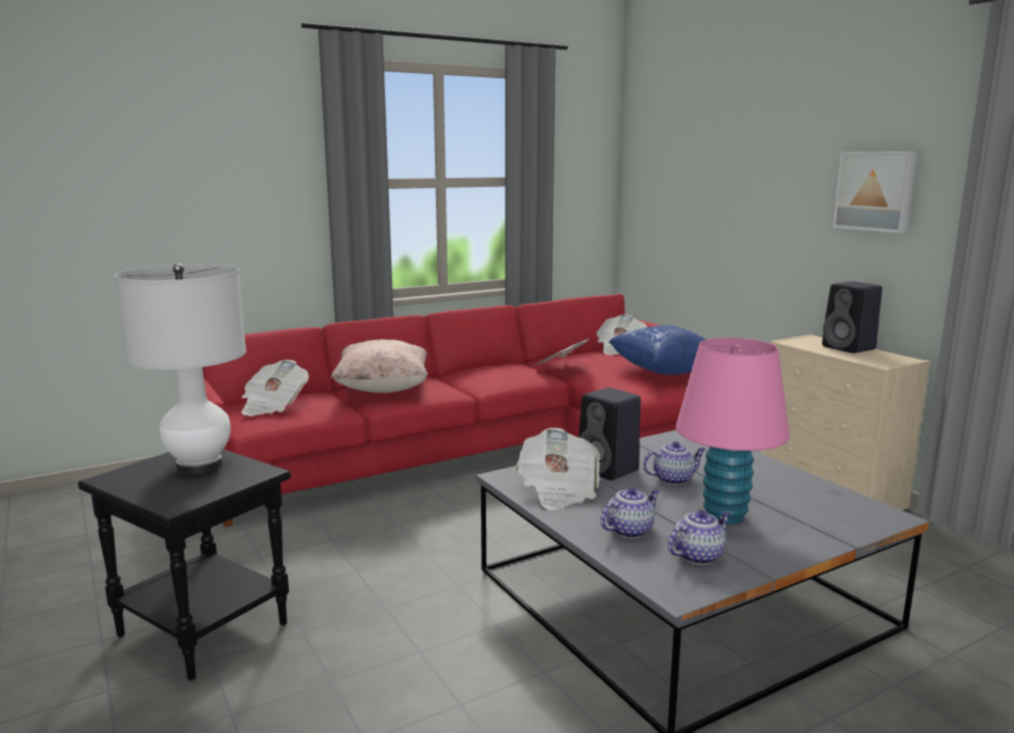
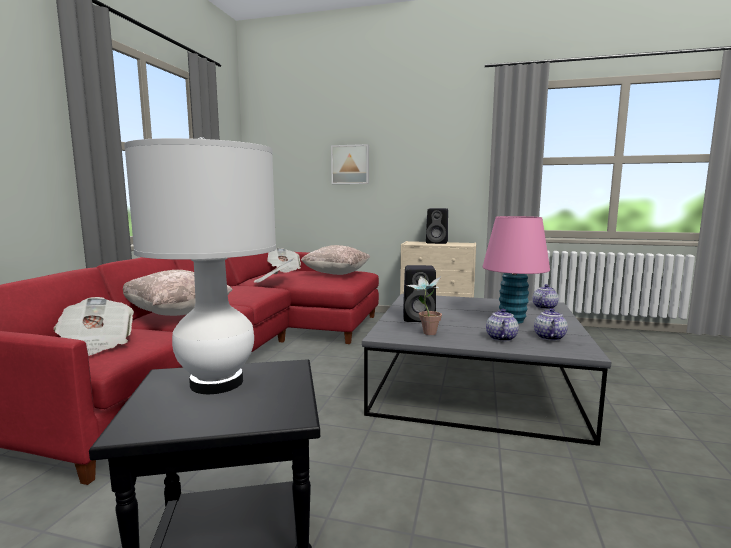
camera: 45 degrees left, 5 degrees down
newspaper [516,428,600,510] -> potted plant [406,276,442,335]
blue pillow [609,325,707,375] -> beige pillow [301,245,370,275]
teapot [643,441,706,485] -> teapot moved to [532,284,559,309]
picture [833,151,917,233] -> picture moved to [331,144,369,184]

